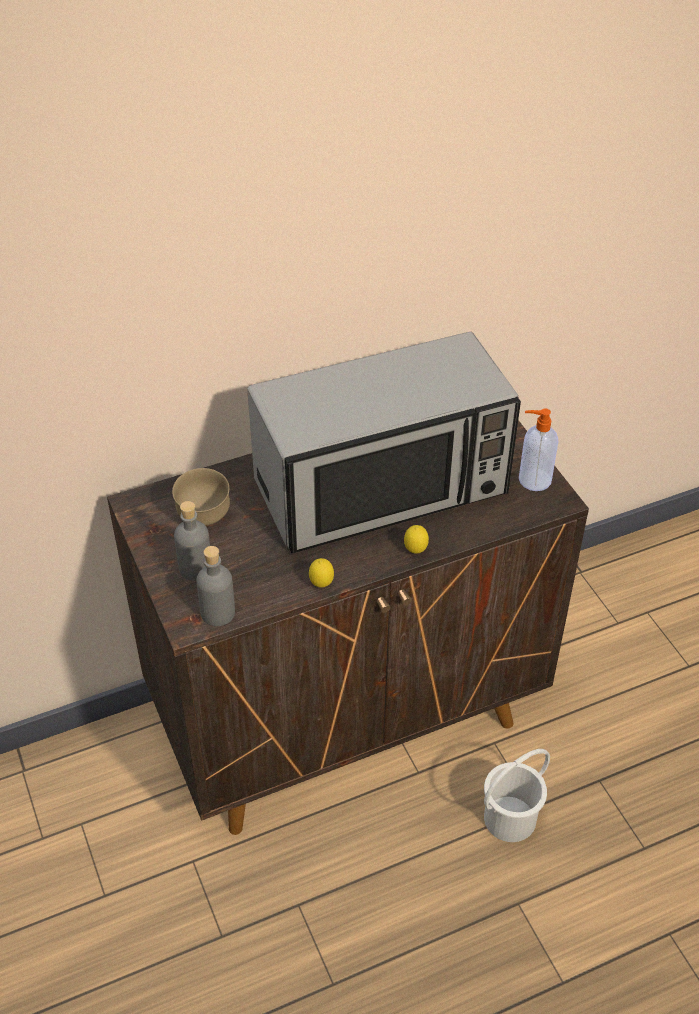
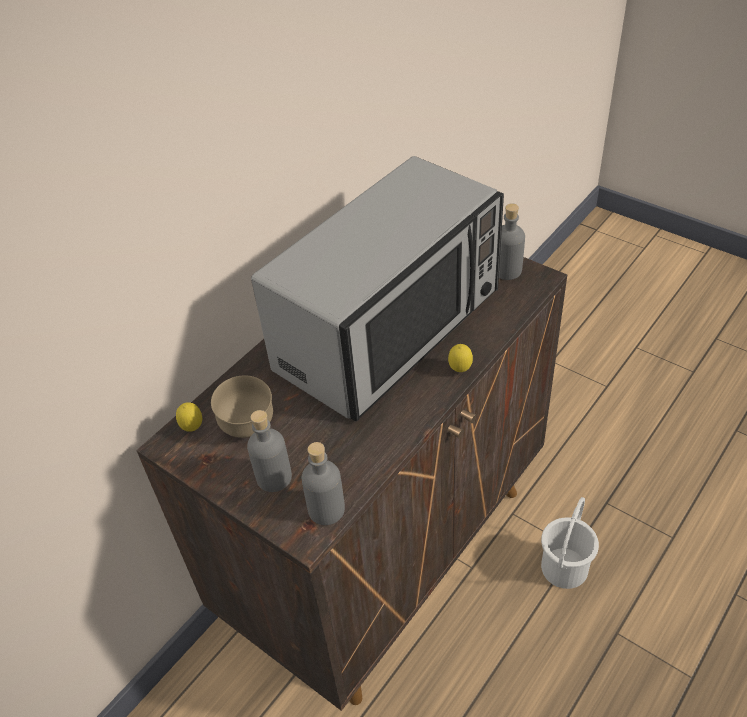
camera: 25 degrees left, 0 degrees up
lemon [309,558,334,587] -> lemon moved to [176,402,202,432]
soap dispenser [519,408,559,491] -> grey bottle [499,203,525,280]

